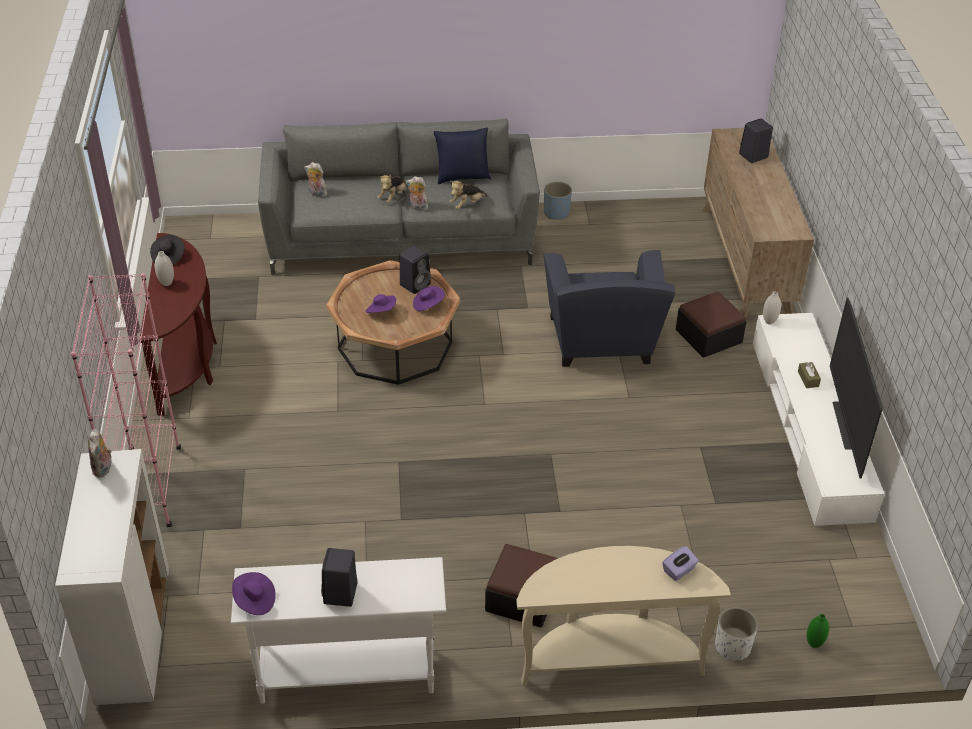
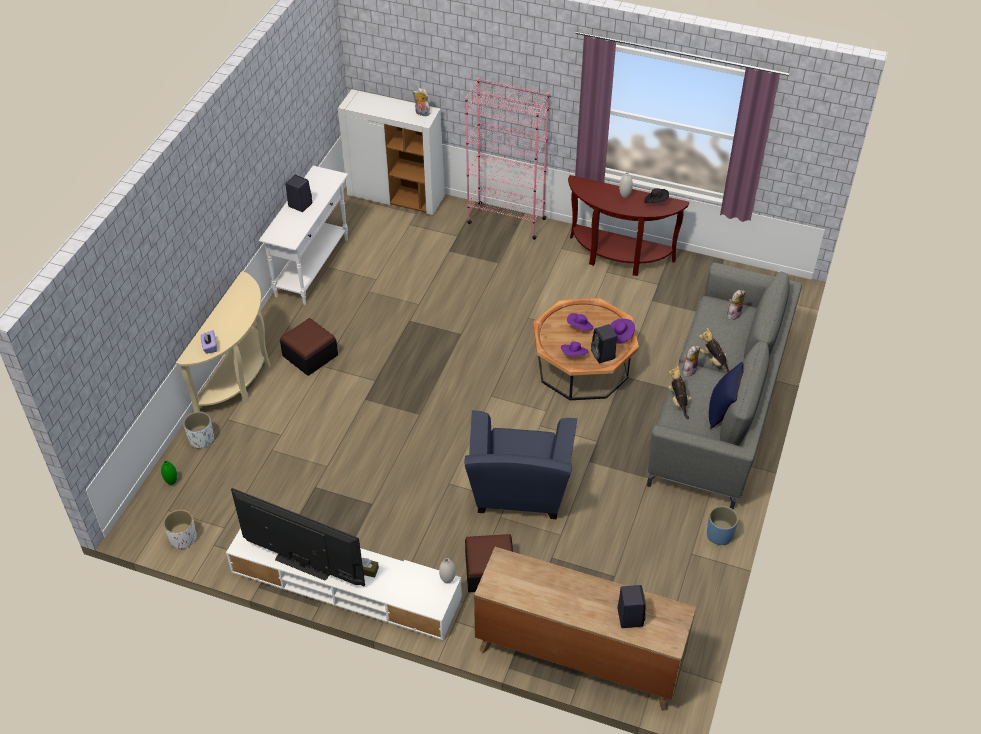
camera: 115 degrees right, 5 degrees up
purple hat [232,572,276,615] -> purple hat moved to [610,319,635,344]
blue armchair [544,250,675,367] -> blue armchair turned 105 degrees counterclockwise [464,410,577,519]
none -> white planter [163,509,197,549]

